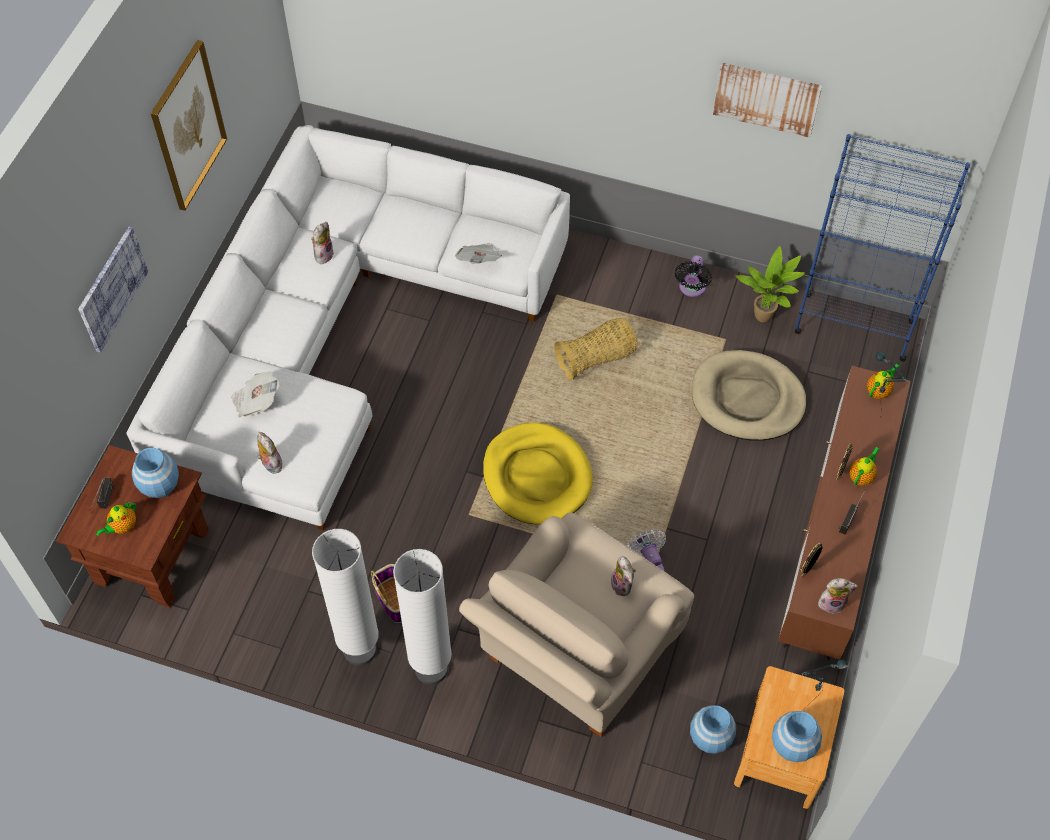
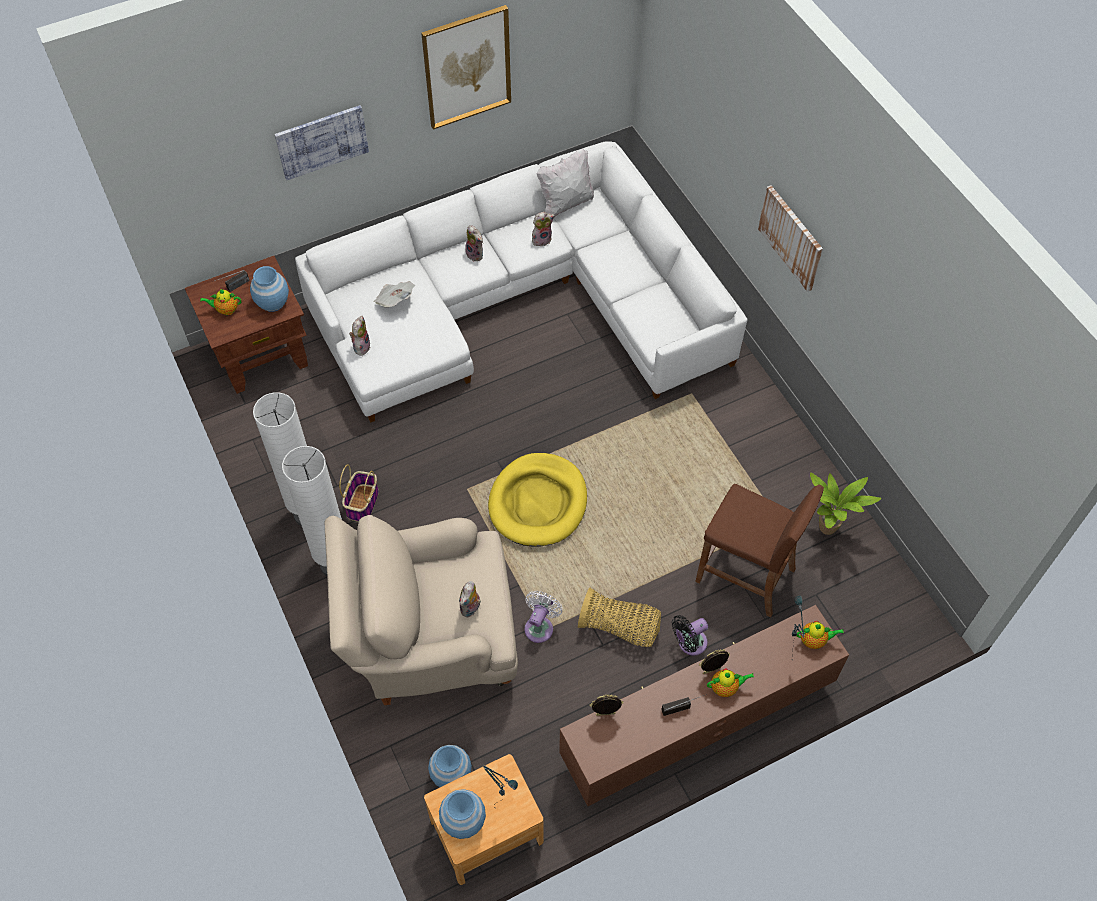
camera: 45 degrees right, 0 degrees up
newspaper [455,243,502,264] -> none
basket [554,318,637,381] -> basket moved to [578,587,661,647]
black fan [675,255,712,297] -> black fan moved to [672,615,708,656]
beige dog bed [692,350,806,441] -> brown stool [695,484,824,618]
picture [713,63,822,138] -> picture moved to [758,185,823,292]
blue bookcase [795,134,971,361] -> none
plush toy [818,578,858,614] -> plush toy moved to [465,225,483,261]
none -> white pillow [536,148,594,217]

